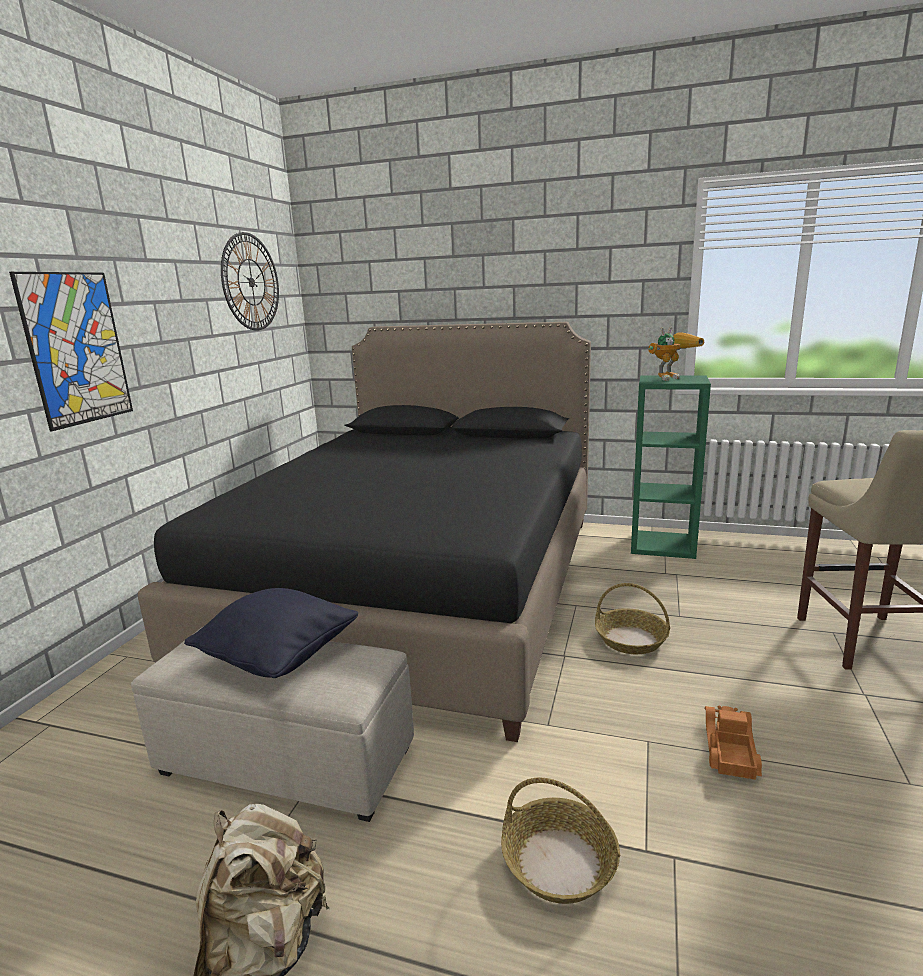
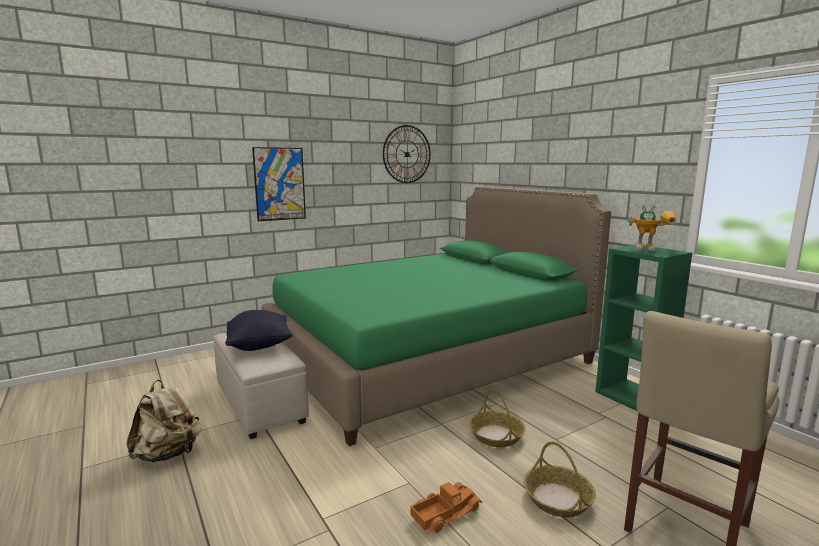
camera: 40 degrees right, 5 degrees down
black bed [138,322,591,742] -> green bed [261,186,611,446]
basket [501,778,620,904] -> basket moved to [524,441,596,517]

